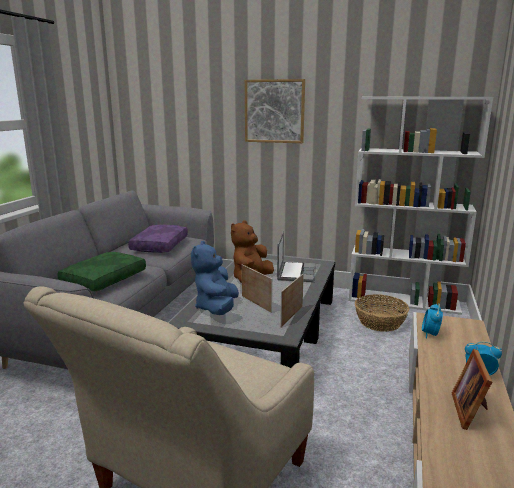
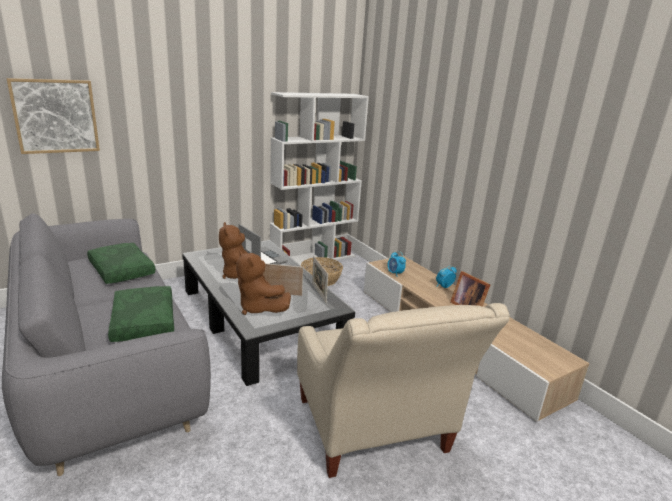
camera: 50 degrees left, 5 degrees up
purple pillow [128,225,188,253] -> green pillow [87,243,155,284]
blue plush toy [191,241,239,315] -> brown plush toy [236,251,291,315]
picture [245,79,305,143] -> picture moved to [7,78,100,154]

